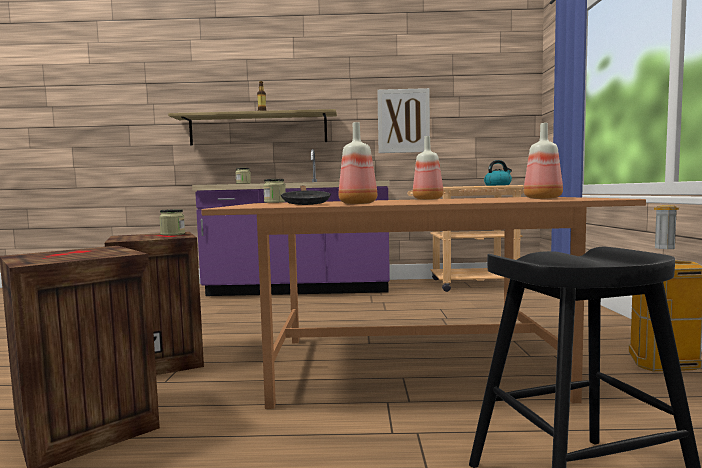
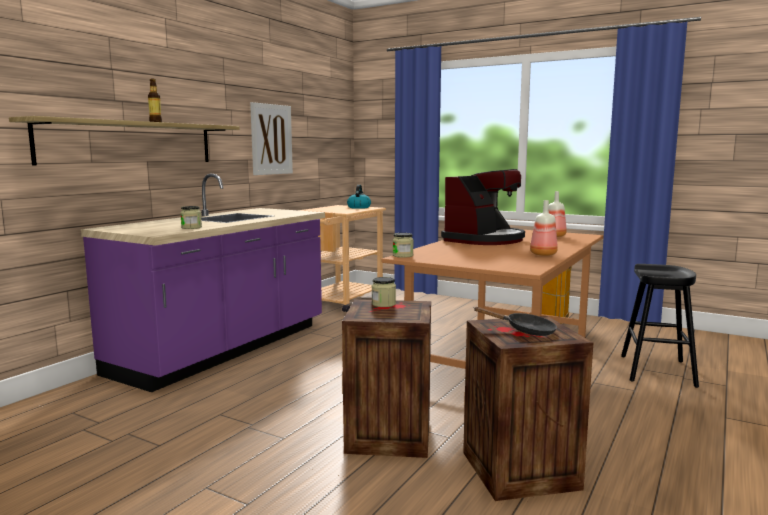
camera: 60 degrees left, 5 degrees up
black frying pan [281,186,331,205] -> black frying pan moved to [473,307,557,336]
bottle [413,136,444,200] -> coffee machine [441,169,525,245]

